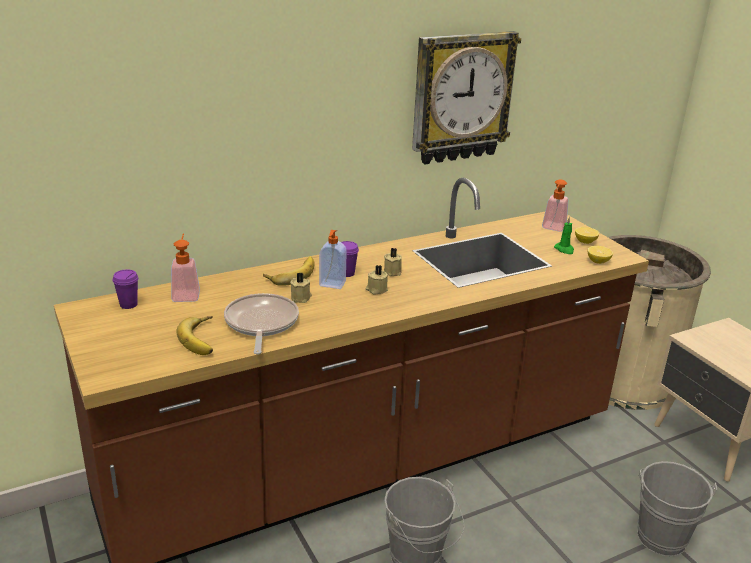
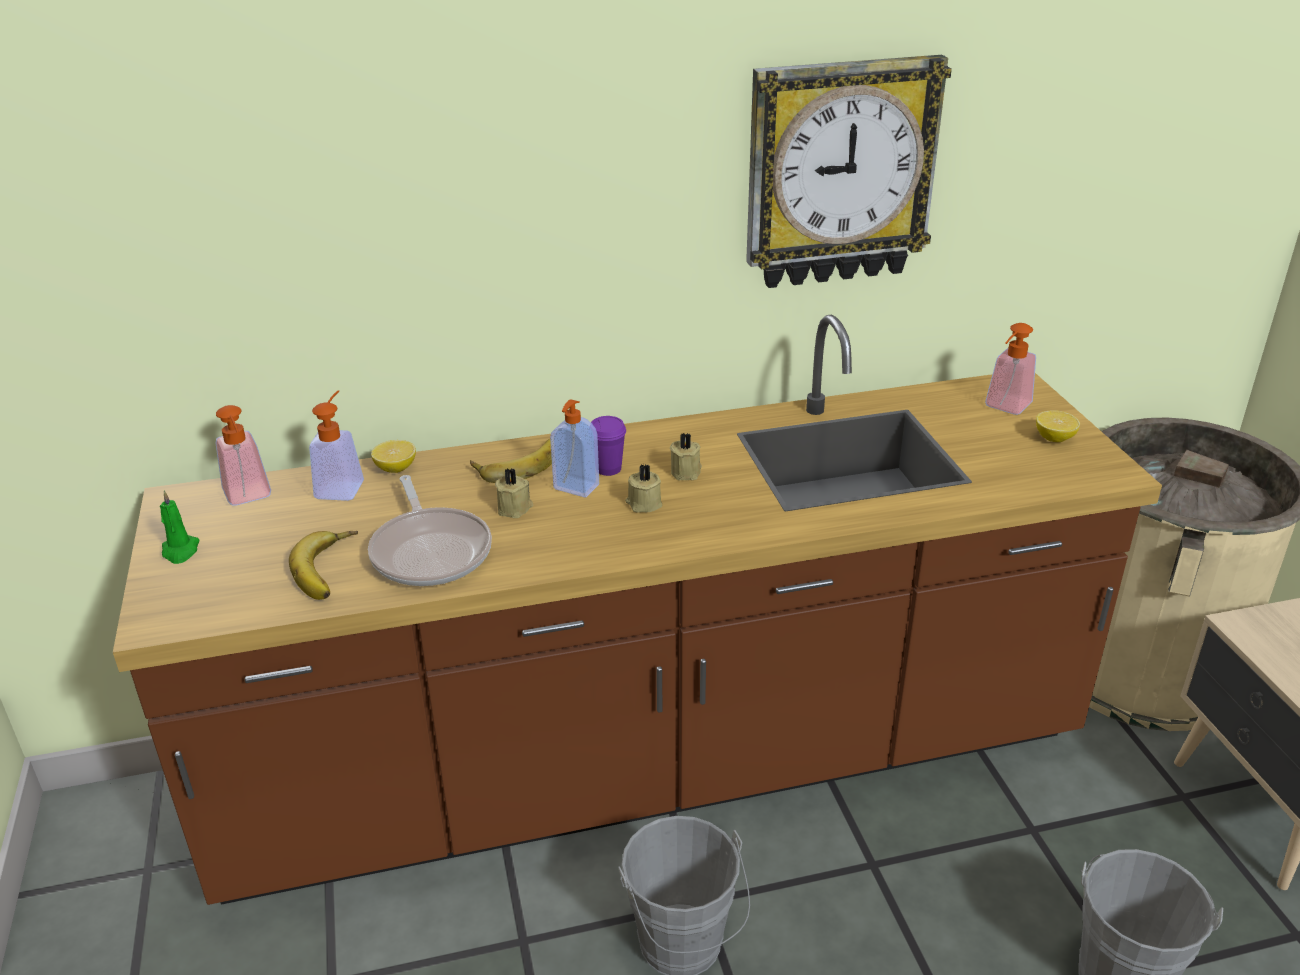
camera: 15 degrees right, 5 degrees up
purple cup [113,269,139,309] -> soap dispenser [216,405,271,506]
frying pan [224,293,299,355] -> frying pan turned 150 degrees clockwise [368,475,492,586]
green candle [554,216,574,254] -> green candle moved to [160,491,199,564]
lemon [587,246,613,264] -> lemon moved to [371,440,416,473]

